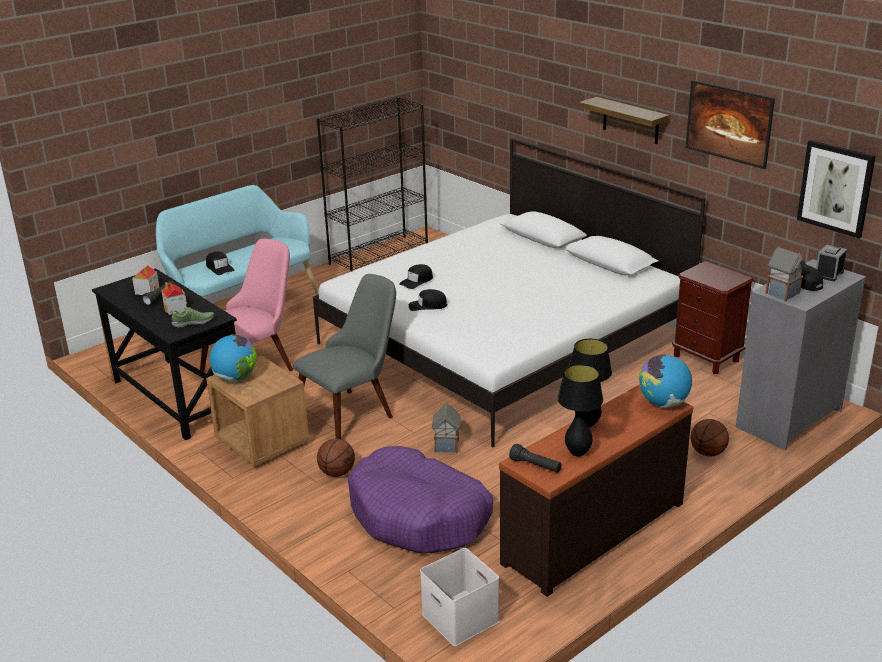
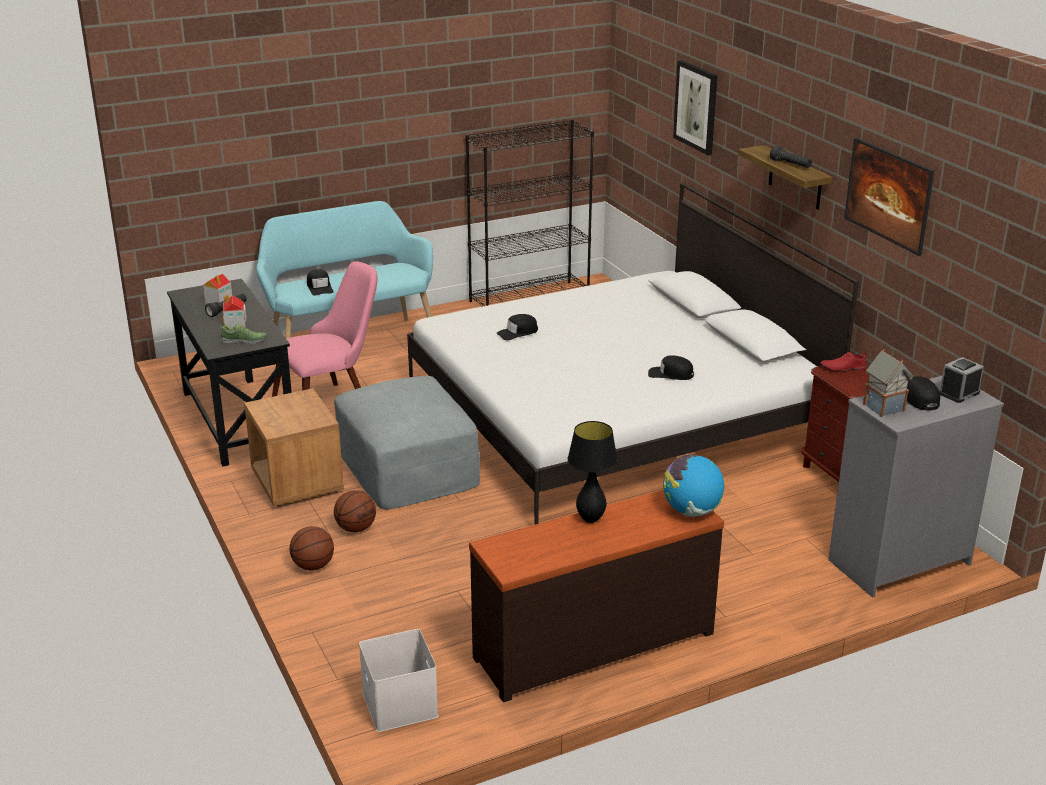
camera: 15 degrees right, 0 degrees up
globe [209,334,257,382] -> none
grey chair [293,274,396,439] -> grey ottoman [334,376,480,509]
purple dog bed [348,446,493,554] -> none
black cap [409,289,447,311] -> black cap moved to [648,356,694,380]
toy house [432,402,461,453] -> none
black flashlight [509,444,562,473] -> black flashlight moved to [770,146,812,168]
black table lamp [557,364,603,457] -> none
basketball [690,419,729,456] -> basketball moved to [290,526,334,570]
picture [797,140,876,239] -> picture moved to [673,60,718,155]
none -> red shoe [820,352,867,372]

